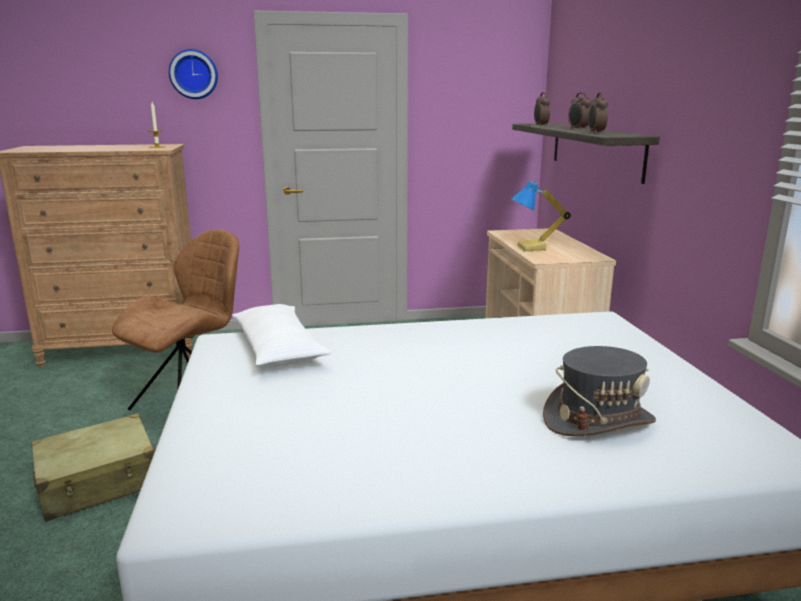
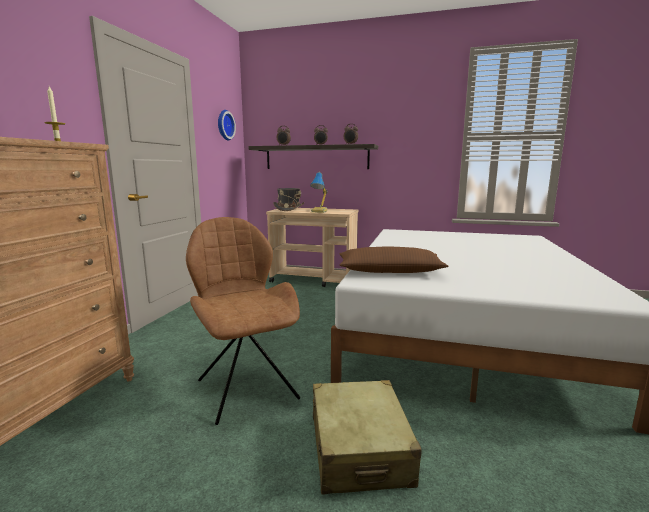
camera: 65 degrees left, 5 degrees down
wall clock [169,49,218,99] -> wall clock moved to [218,110,236,141]
white pillow [232,304,331,367] -> brown pillow [340,247,449,273]
grey hat [543,346,656,436] -> grey hat moved to [273,188,304,211]

